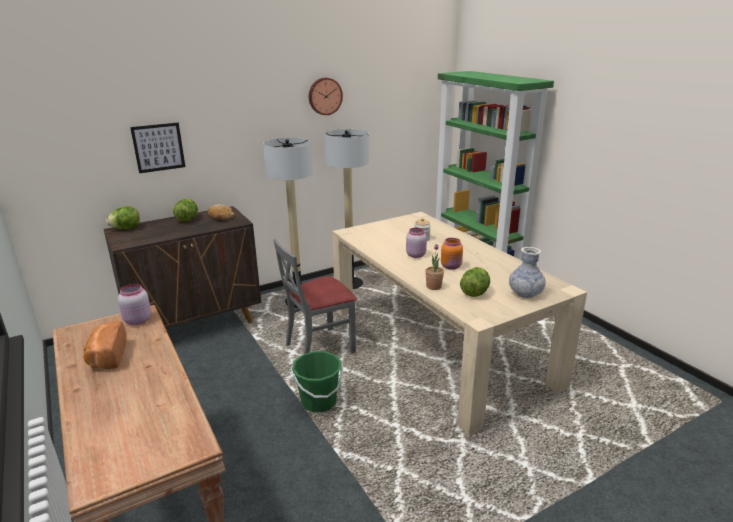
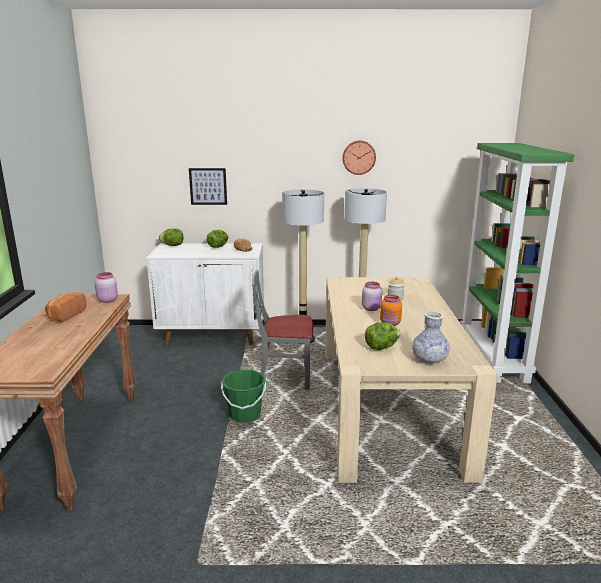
camera: 30 degrees right, 5 degrees down
brown cabinet [104,206,261,328] -> white cabinet [146,244,264,346]
potted plant [425,244,444,290] -> none

